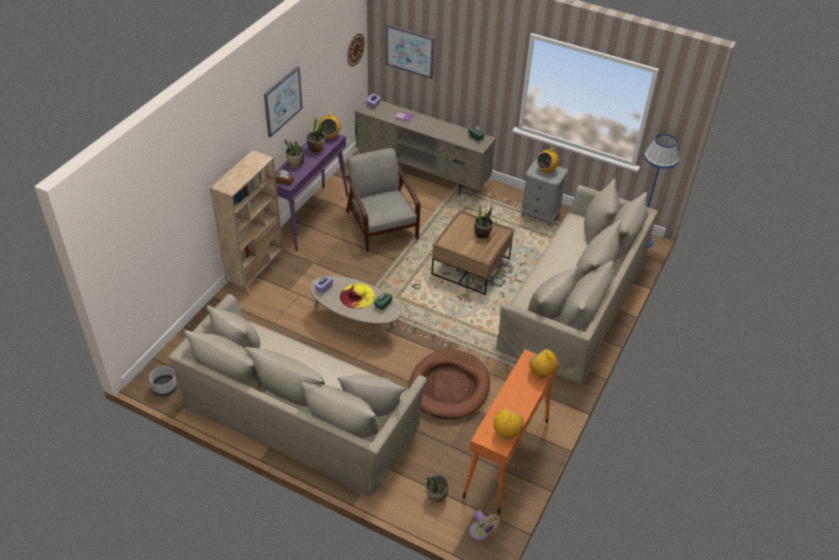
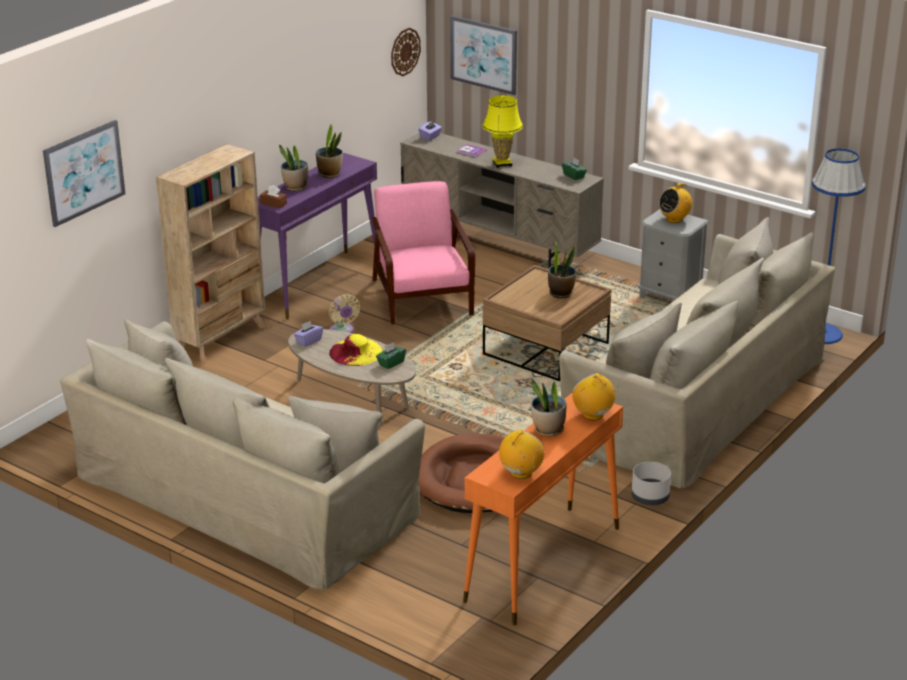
camera: 10 degrees right, 15 degrees down
grey planter [149,366,177,396] -> grey planter moved to [632,462,671,505]
picture [264,66,303,137] -> picture moved to [43,120,125,227]
radio [319,112,341,139] -> none
grey armchair [346,148,420,252] -> pink armchair [371,181,475,325]
potted plant [426,475,449,503] -> potted plant moved to [531,379,566,437]
beige fan [469,510,499,541] -> beige fan moved to [329,294,360,333]
none -> yellow table lamp [482,95,523,168]

